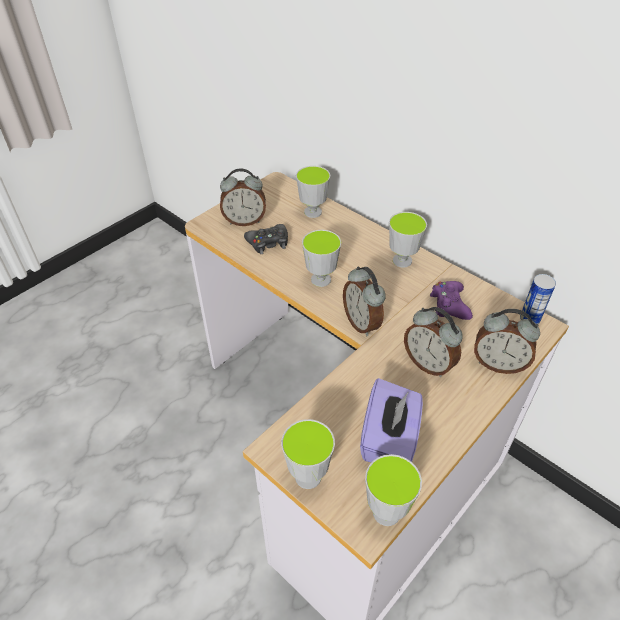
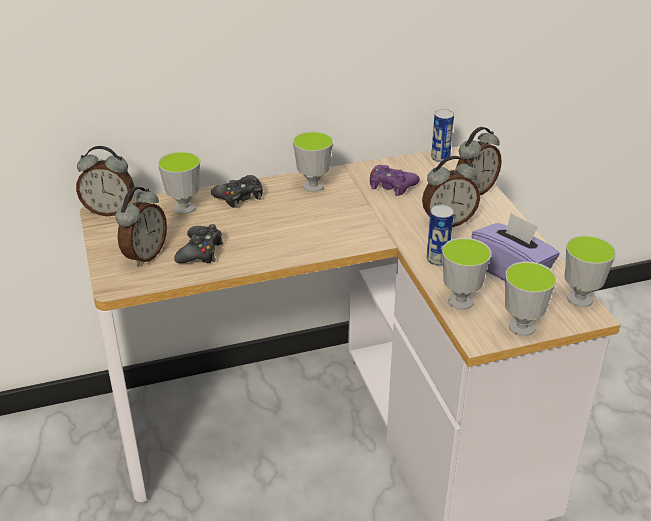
camera: 60 degrees left, 10 degrees down
cup [302,230,341,287] -> cup moved to [442,238,491,310]
alarm clock [343,266,386,336] -> alarm clock moved to [76,146,134,216]
none -> black game controller [211,175,263,208]
none -> can [427,205,454,266]

